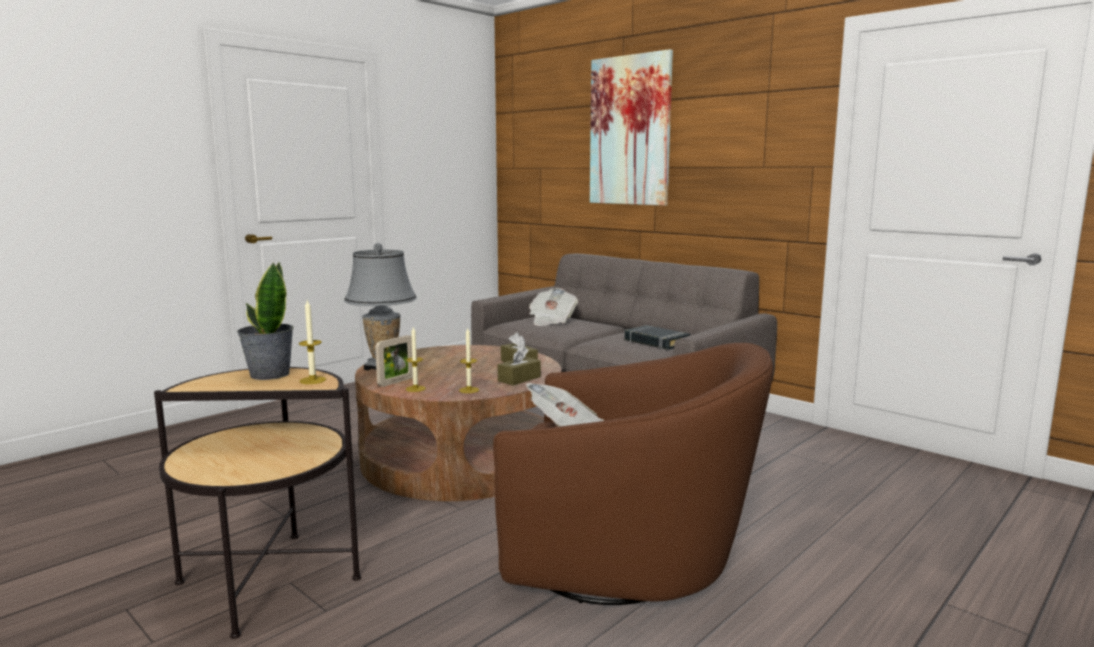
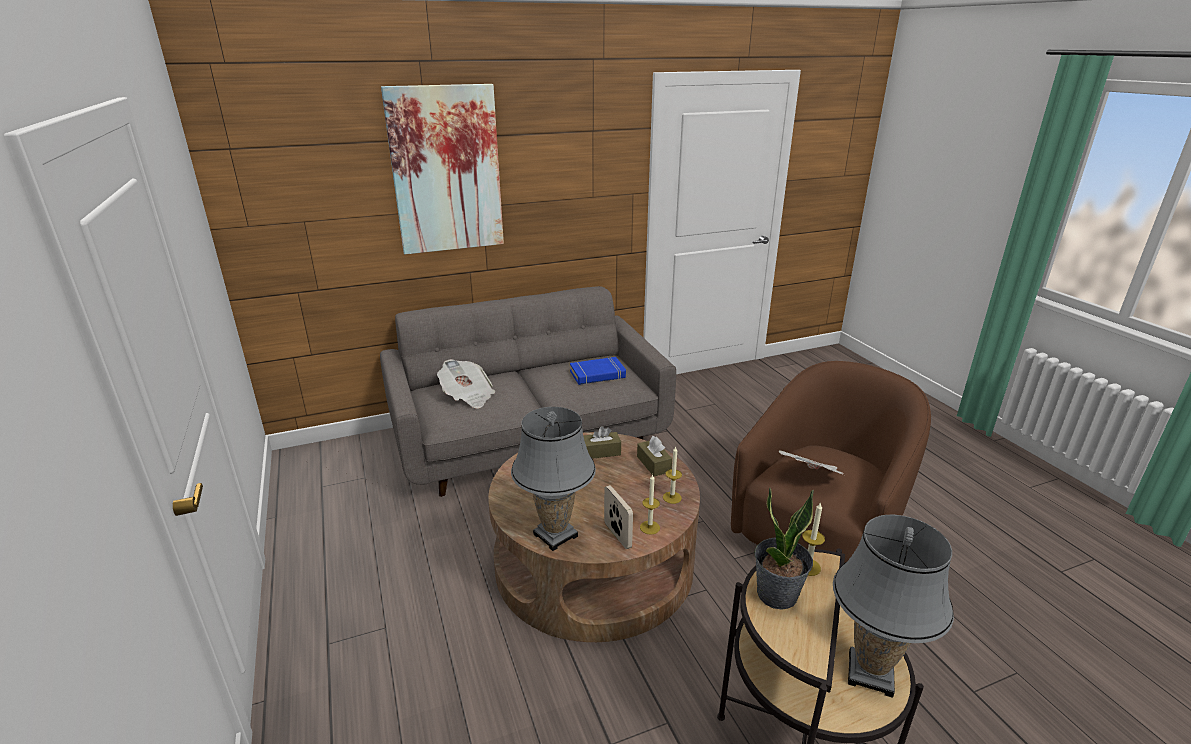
camera: 65 degrees left, 15 degrees up
black book [625,325,691,350] -> blue book [570,357,626,385]
none -> grey table lamp [833,515,954,698]

